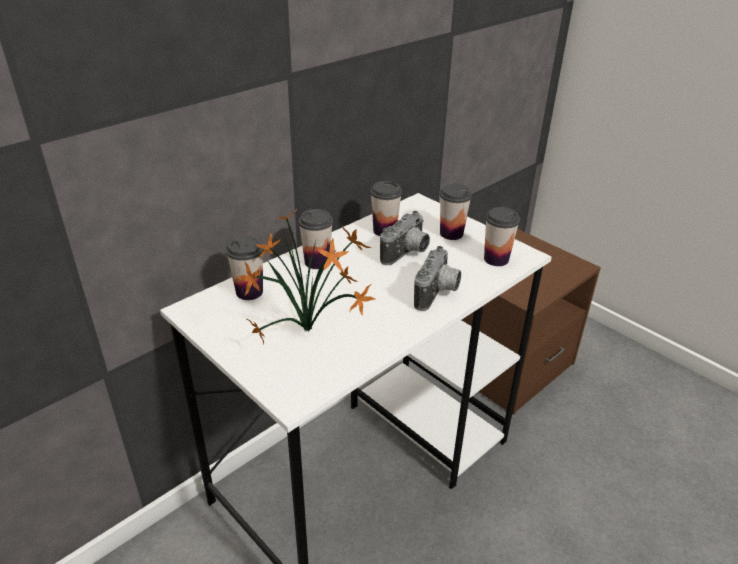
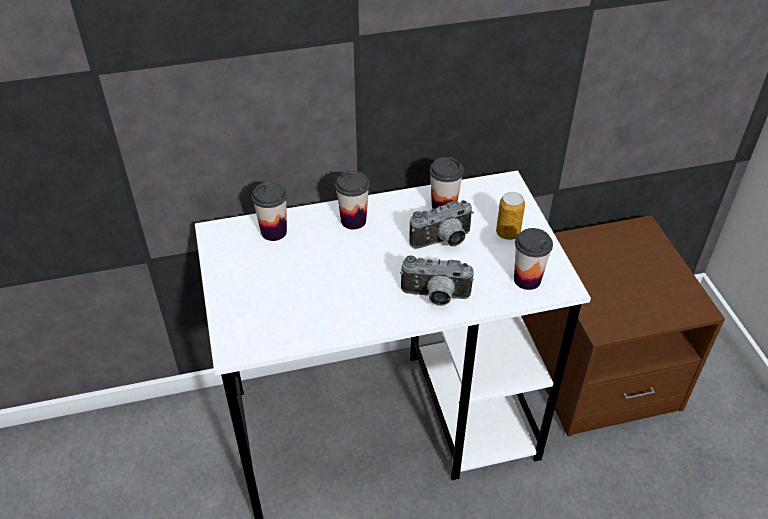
camera: 30 degrees right, 10 degrees up
potted plant [236,209,375,345] -> none
camera [414,246,461,311] -> camera turned 45 degrees clockwise [400,255,474,306]
cup [440,184,472,240] -> can [496,192,525,240]

